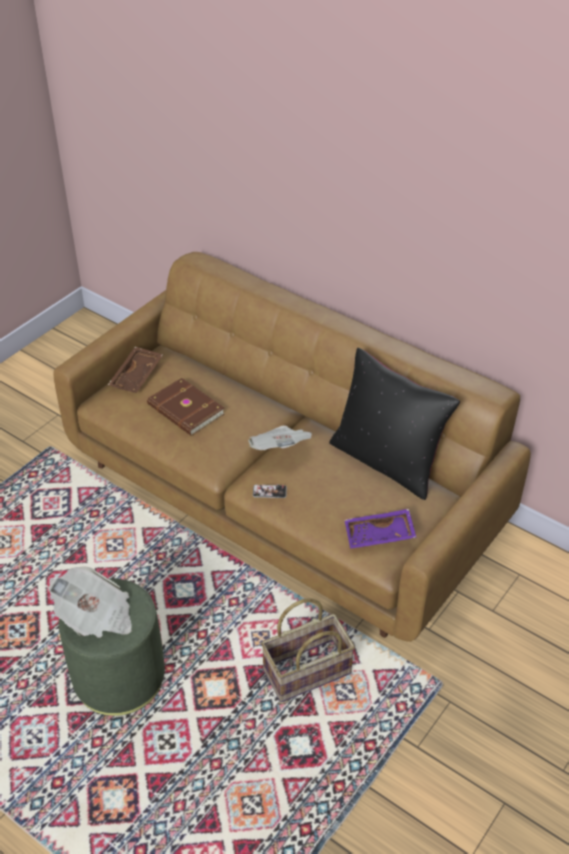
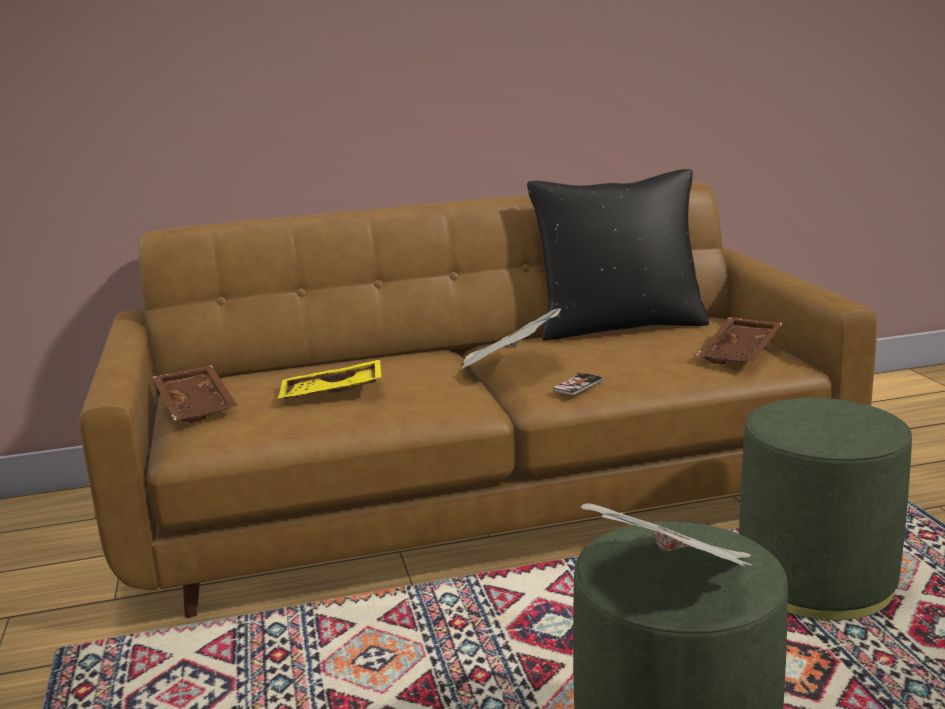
camera: 50 degrees left, 25 degrees down
brown book [147,378,224,436] -> yellow tray [277,359,381,399]
basket [261,598,355,702] -> green ottoman [739,398,912,620]
purple tray [344,509,417,549] -> brown tray [696,317,782,364]

